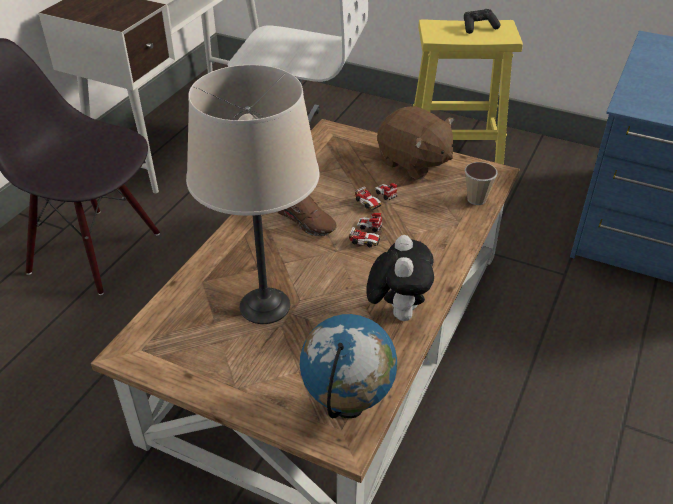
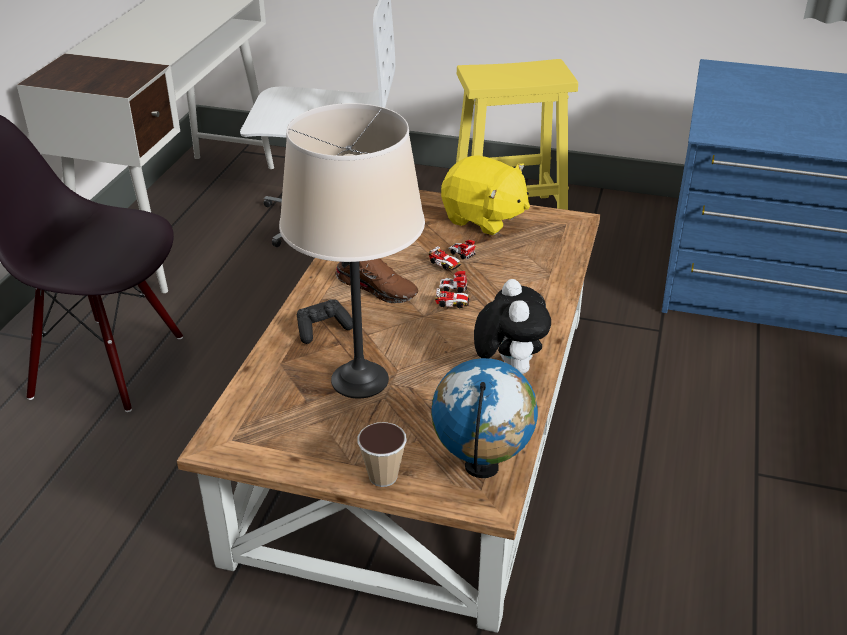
camera: 10 degrees left, 5 degrees down
brown plush toy [377,106,454,180] -> yellow plush toy [441,156,530,235]
black game controller [464,9,500,34] -> black game controller moved to [297,299,353,344]
cup [465,162,498,205] -> cup moved to [357,422,407,487]

